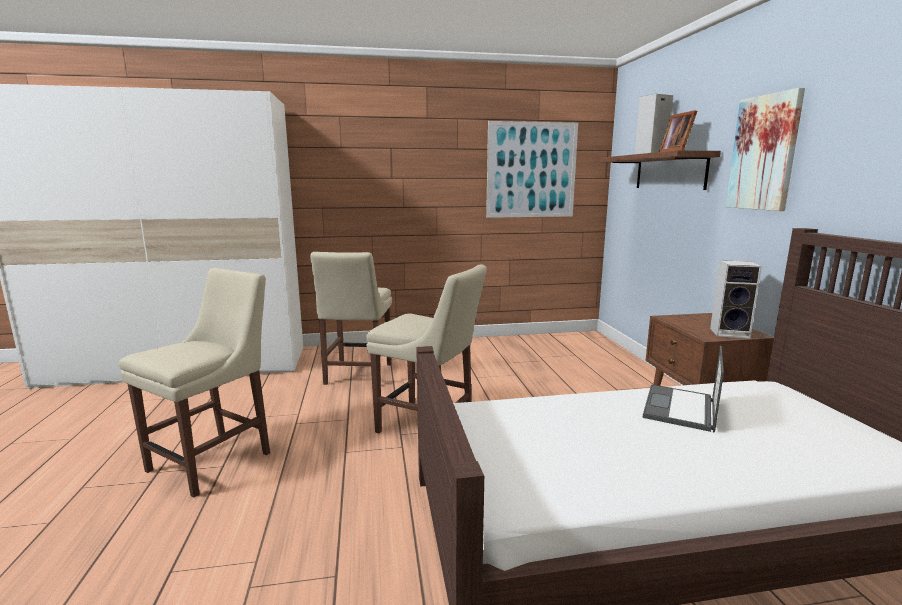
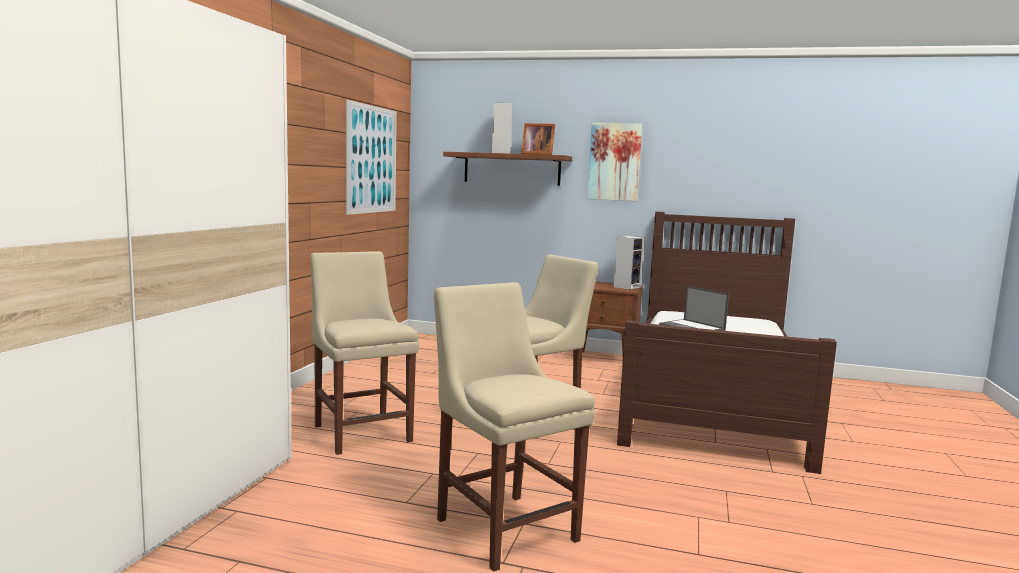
camera: 65 degrees left, 5 degrees down
beige chair [310,252,392,385] -> beige chair turned 150 degrees counterclockwise [310,251,419,455]

